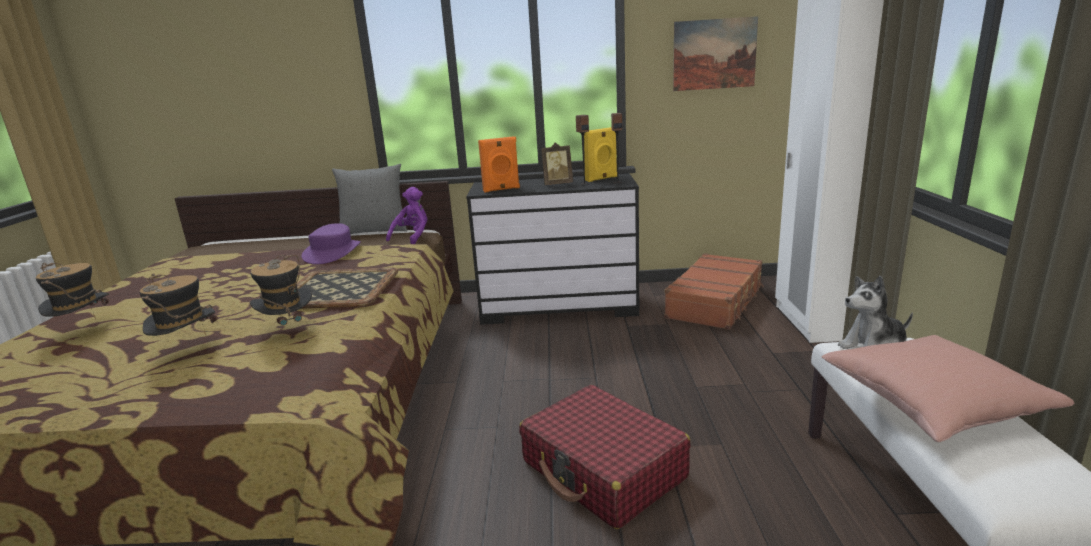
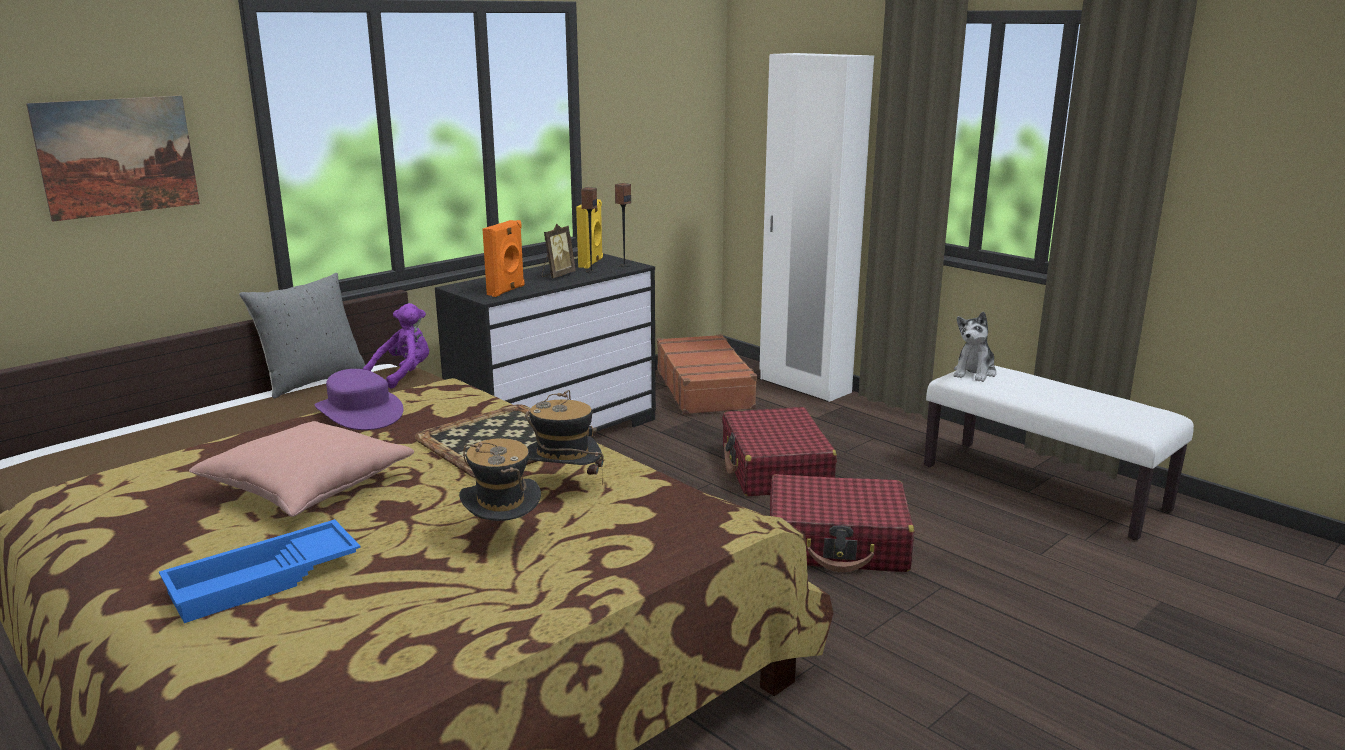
camera: 45 degrees left, 0 degrees up
hat [36,263,109,319] -> blue tray [159,519,361,623]
purple plush toy [386,187,427,244] -> purple plush toy turned 60 degrees clockwise [363,303,429,389]
picture [673,16,758,91] -> picture moved to [26,96,200,222]
pink pillow [821,335,1075,442] -> pink pillow moved to [189,421,414,517]
none -> red suitcase [722,407,837,496]

